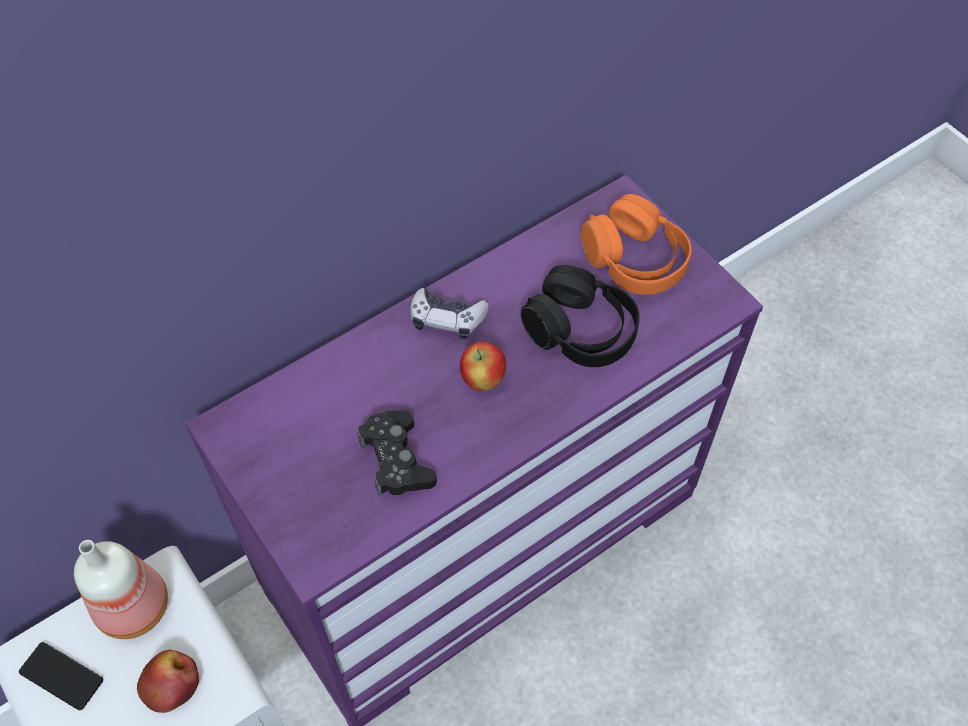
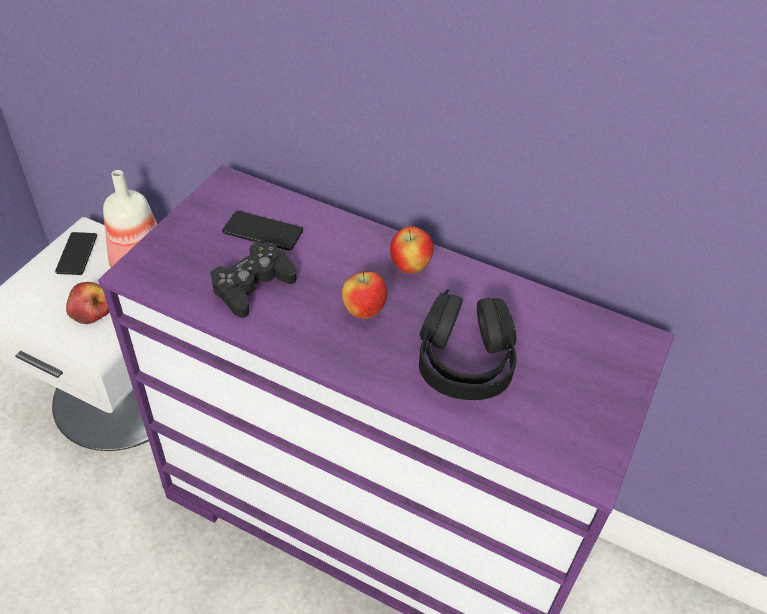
camera: 60 degrees right, 10 degrees down
game controller [410,288,489,339] -> apple [390,226,434,274]
orange headphones [581,194,692,295] -> none
none -> phone [222,211,303,251]

